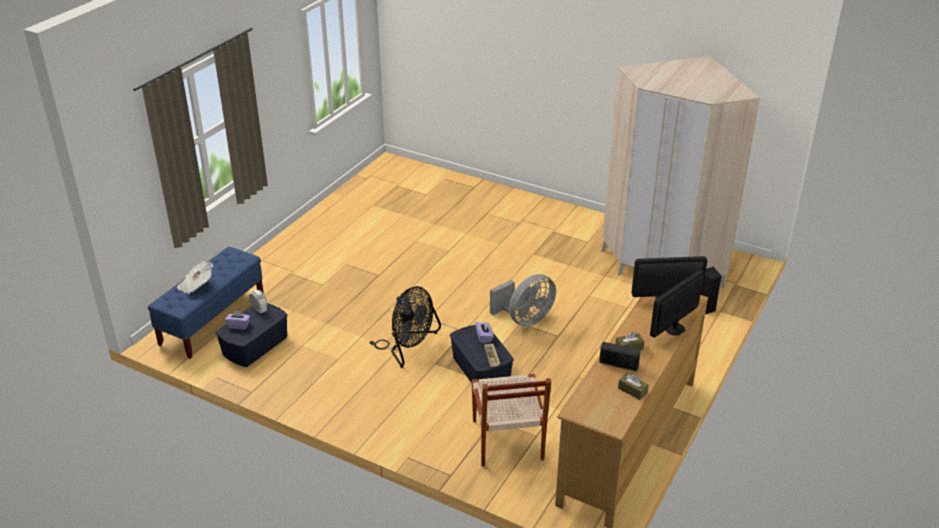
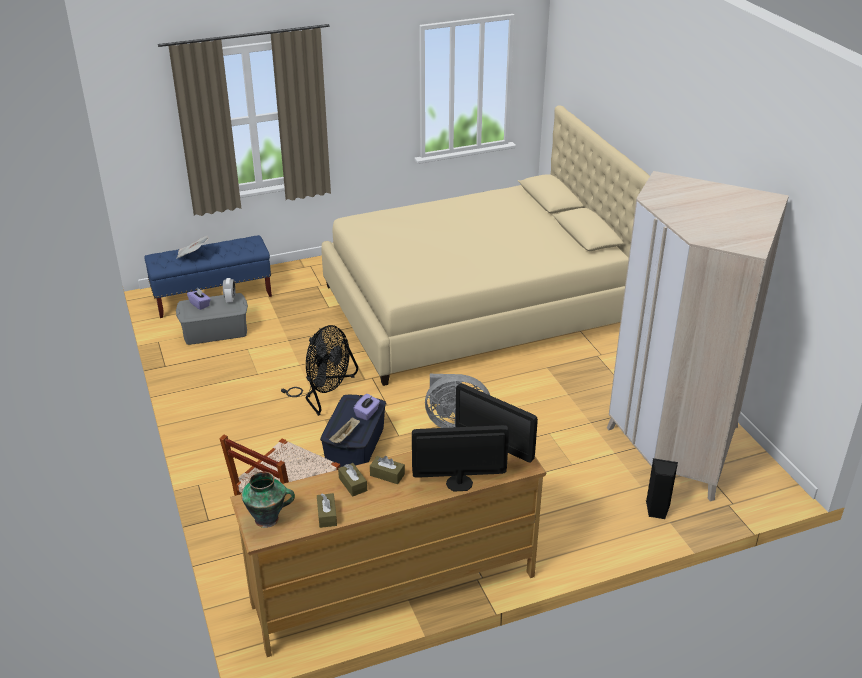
camera: 40 degrees right, 0 degrees up
blue storage box [216,303,287,367] -> grey storage box [176,293,248,345]
black fan [369,286,441,368] -> black fan turned 45 degrees counterclockwise [281,325,358,416]
radio [599,342,641,371] -> brown tissue box [338,463,367,497]
none -> vase [241,471,295,528]
none -> beige bed [321,105,650,386]

